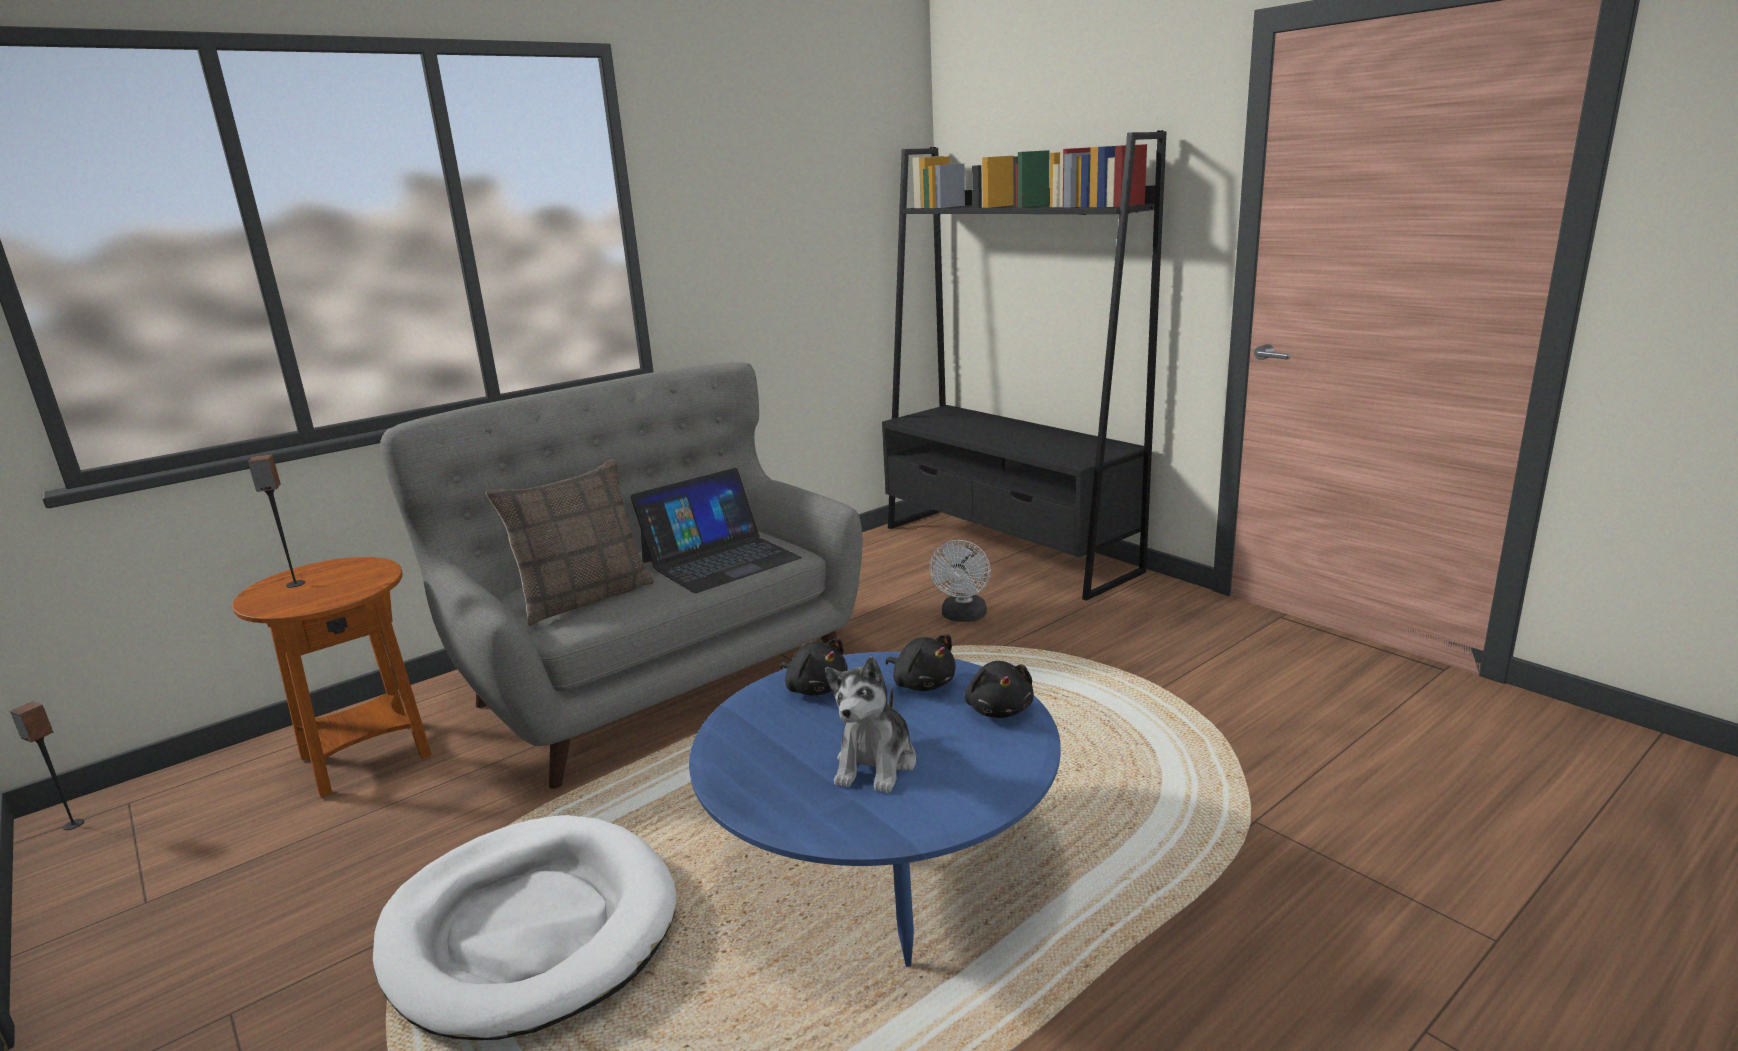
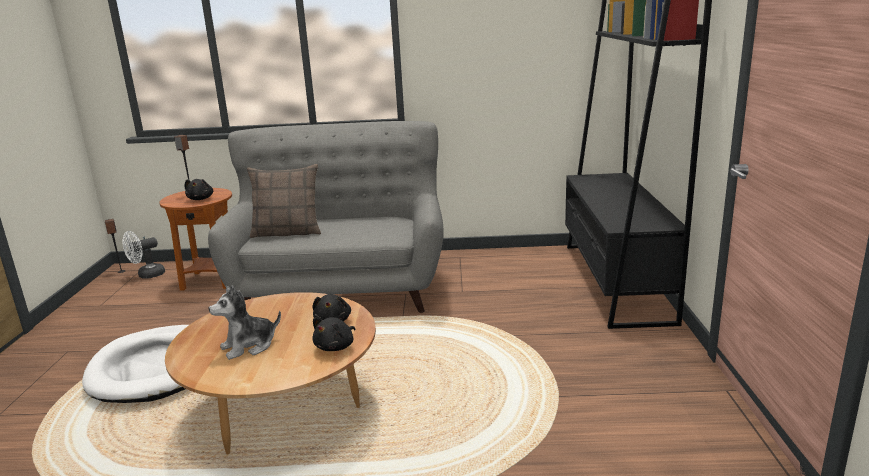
camera: 40 degrees right, 0 degrees up
laptop [630,468,802,593] -> none
blue coffee table [689,652,1061,967] -> brown coffee table [165,292,376,454]
black plush toy [780,638,848,696] -> black plush toy moved to [185,179,213,200]
white fan [929,540,990,622] -> white fan moved to [122,231,165,279]

